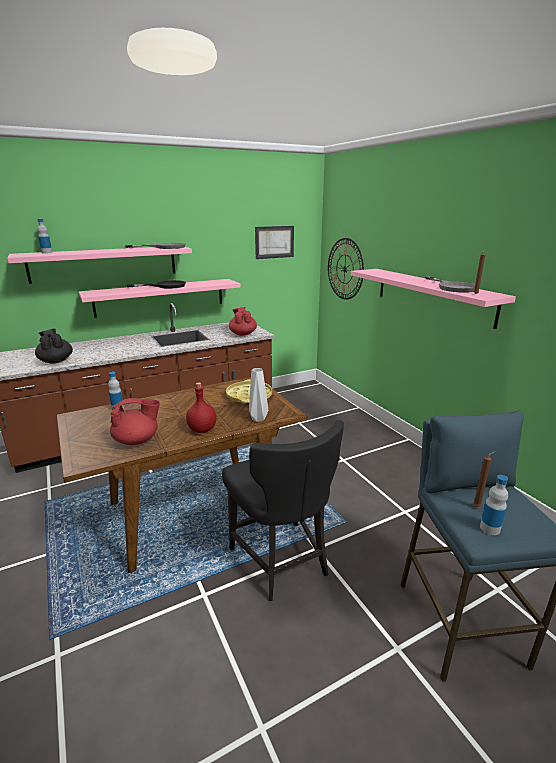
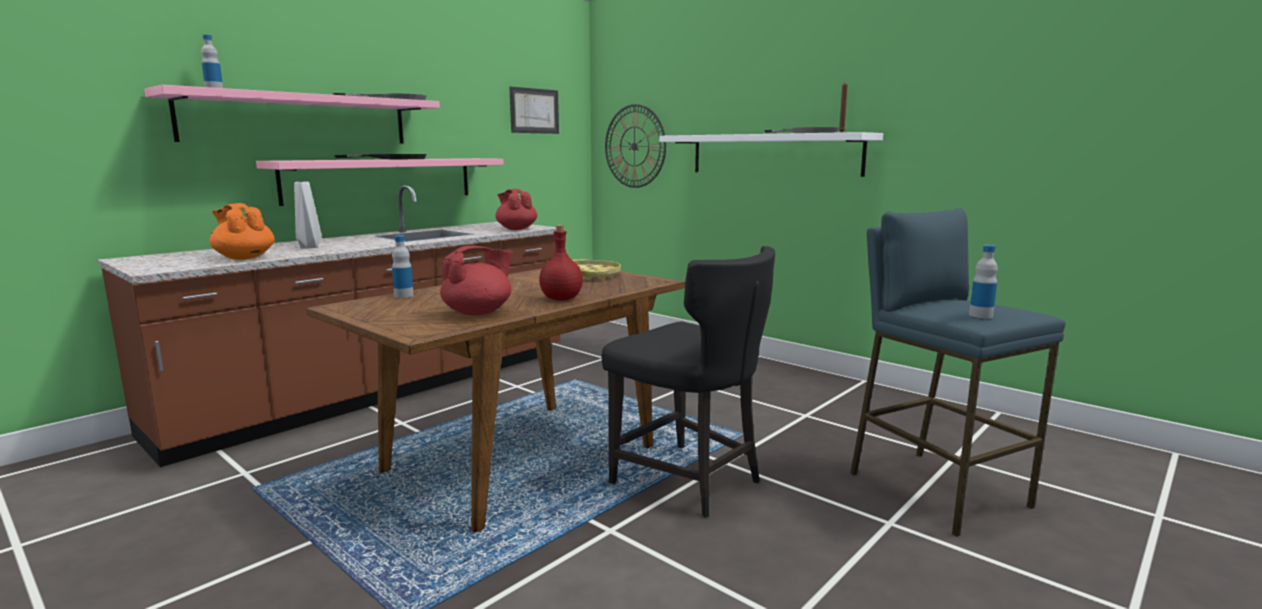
camera: 20 degrees left, 10 degrees down
black teapot [35,329,73,364] -> orange teapot [209,203,275,260]
grey vase [249,368,268,422] -> grey vase moved to [294,182,322,249]
pink shelf [351,269,516,329] -> white shelf [659,132,883,177]
brown candle [473,451,495,507] -> none

